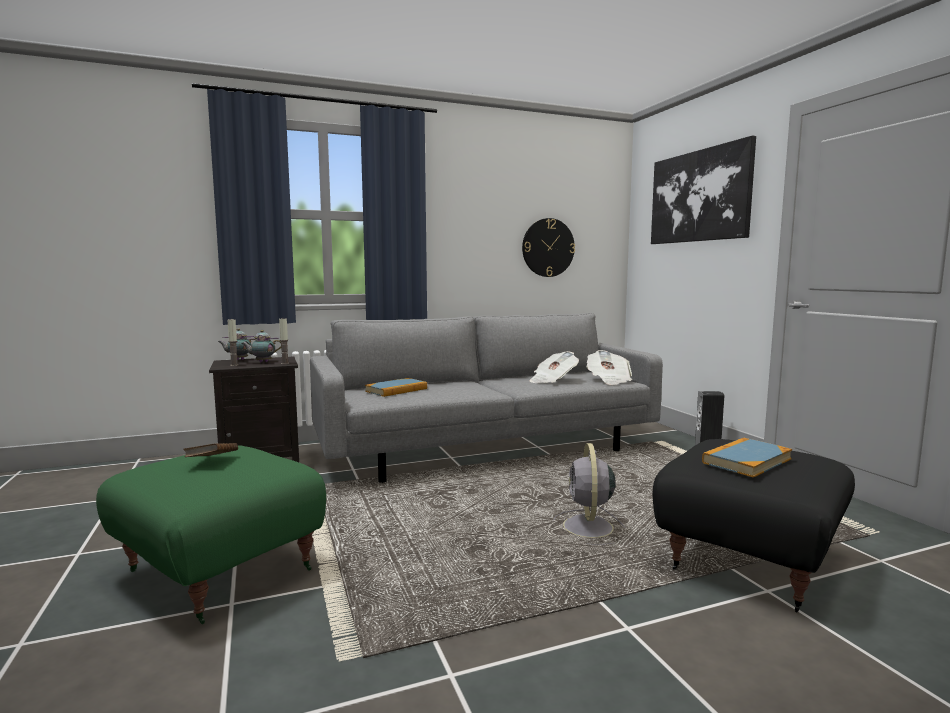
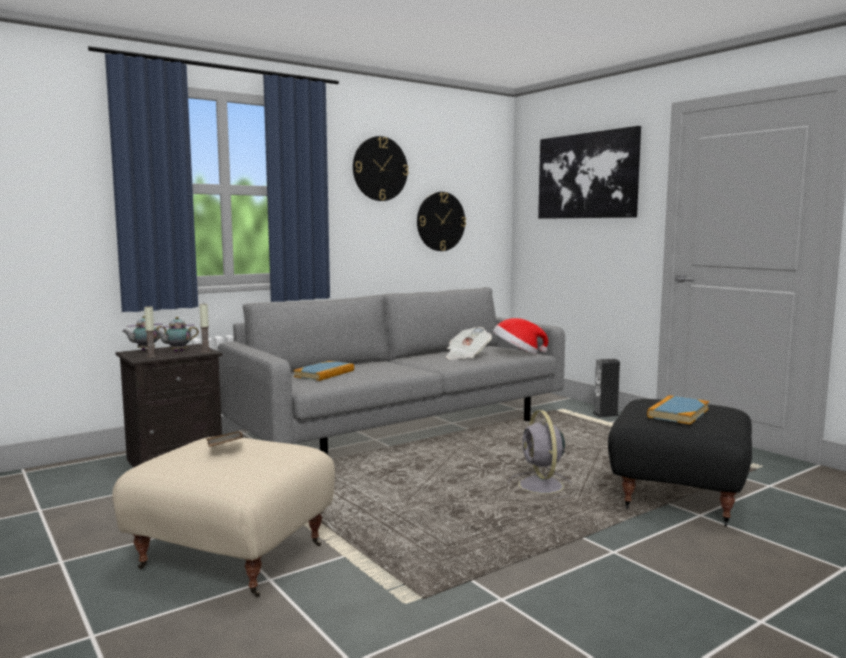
camera: 15 degrees left, 0 degrees up
green ottoman [96,445,326,624] -> beige ottoman [112,437,335,597]
newspaper [586,350,632,385] -> hat [493,318,548,354]
none -> wall clock [353,136,409,201]

